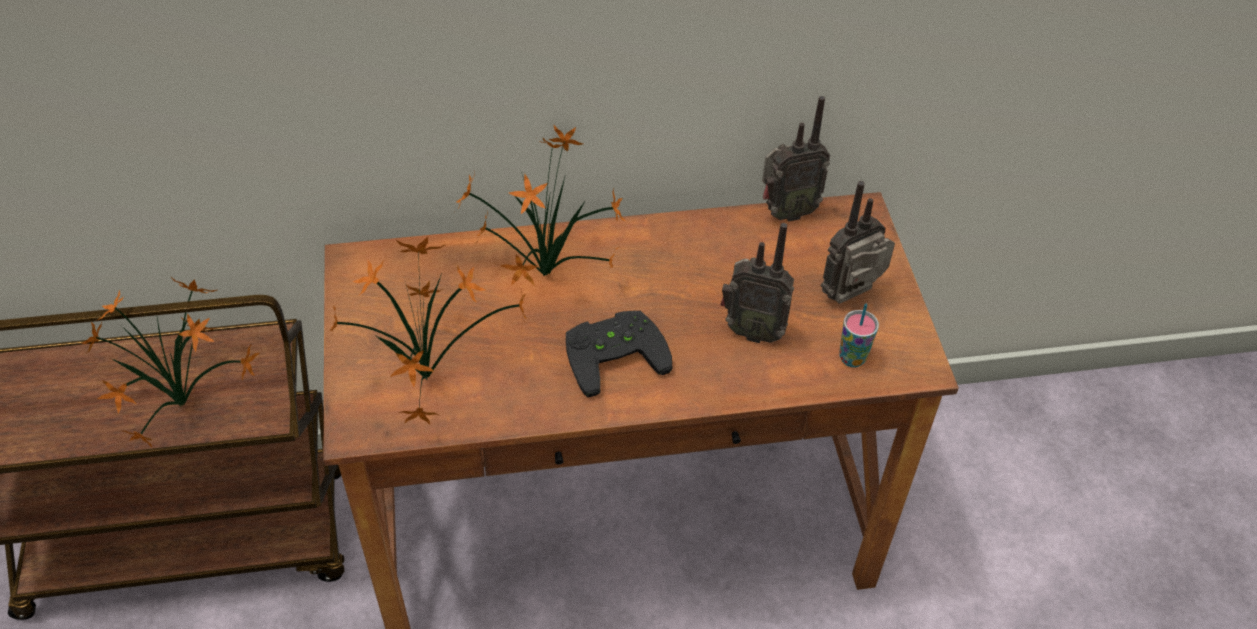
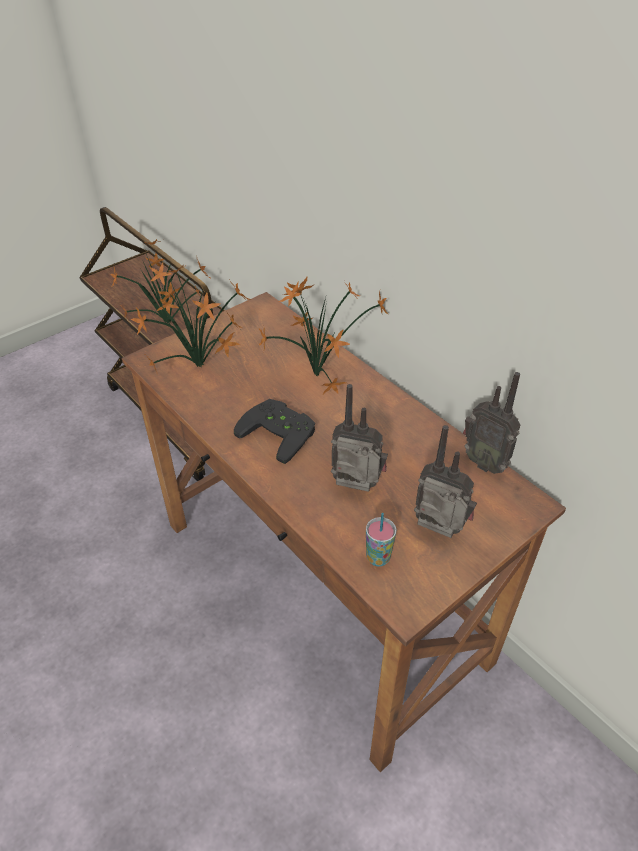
camera: 60 degrees right, 5 degrees down
radio [721,223,794,343] -> radio turned 120 degrees clockwise [331,384,388,492]

